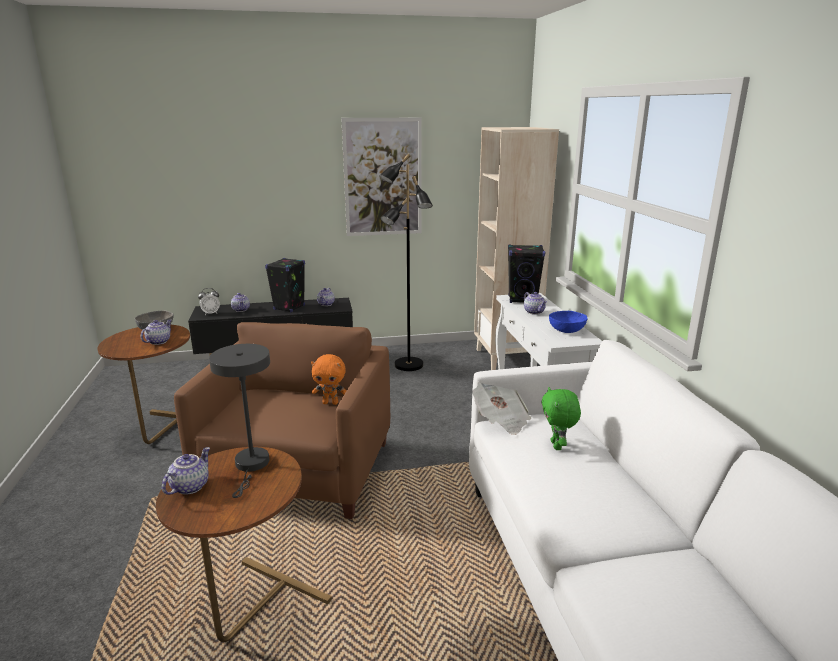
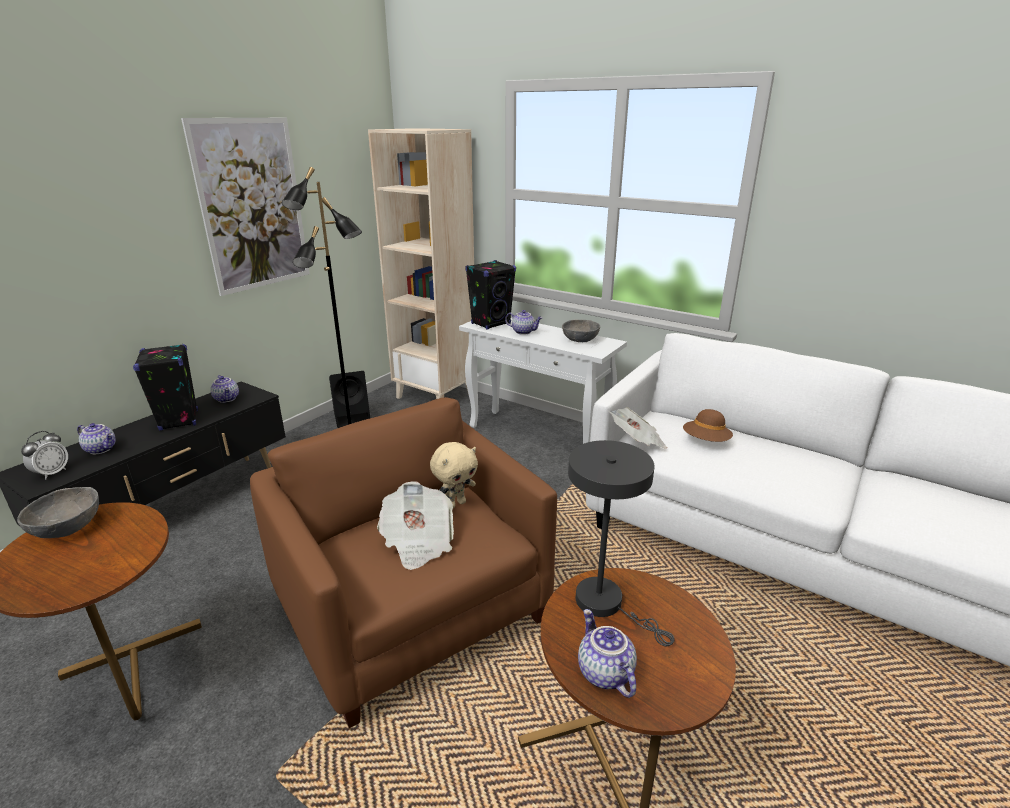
camera: 45 degrees left, 5 degrees up
teapot [140,320,172,345] -> none
orange plush toy [311,354,347,405] -> beige plush toy [430,442,478,508]
green plush toy [541,387,581,450] -> brown hat [683,409,733,442]
blue bowl [549,311,587,333] -> grey bowl [562,320,600,342]
none -> black speaker [329,371,370,428]
none -> newspaper [377,481,454,570]

